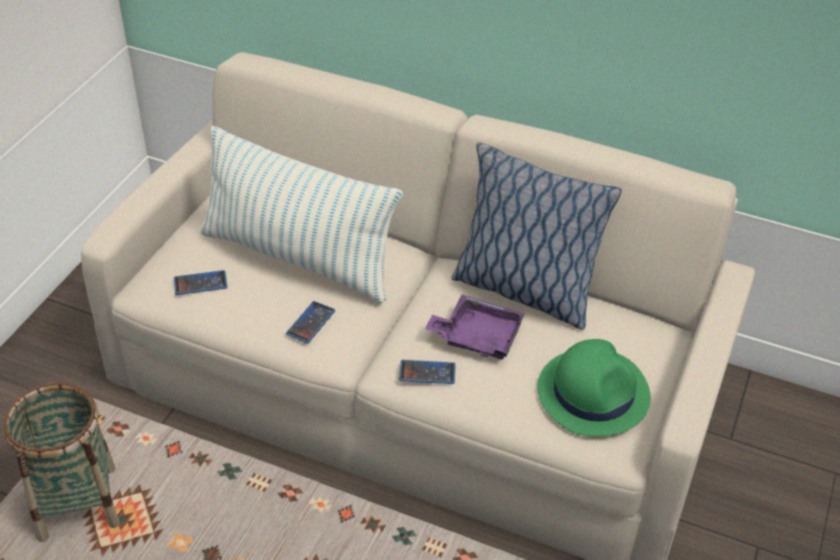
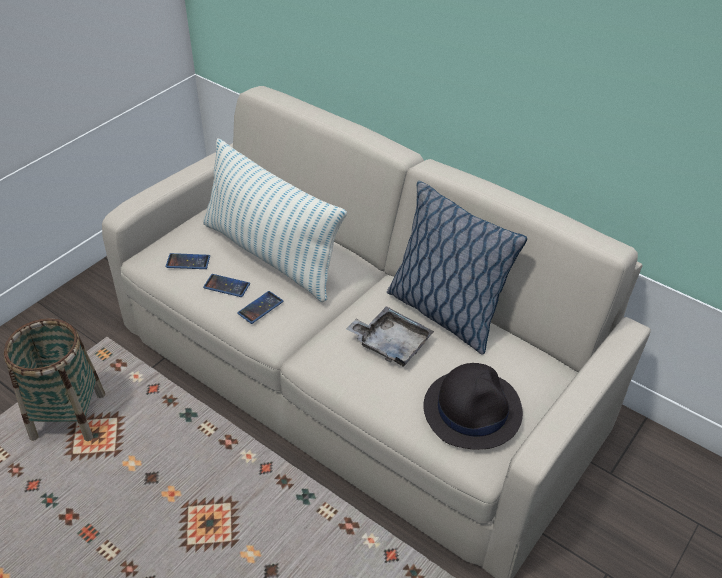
camera: 15 degrees right, 0 degrees up
phone [399,360,456,384] -> phone moved to [203,274,250,297]
purple tray [425,294,525,360] -> grey tray [346,306,434,366]
green hat [537,339,651,436] -> black hat [423,363,523,450]

